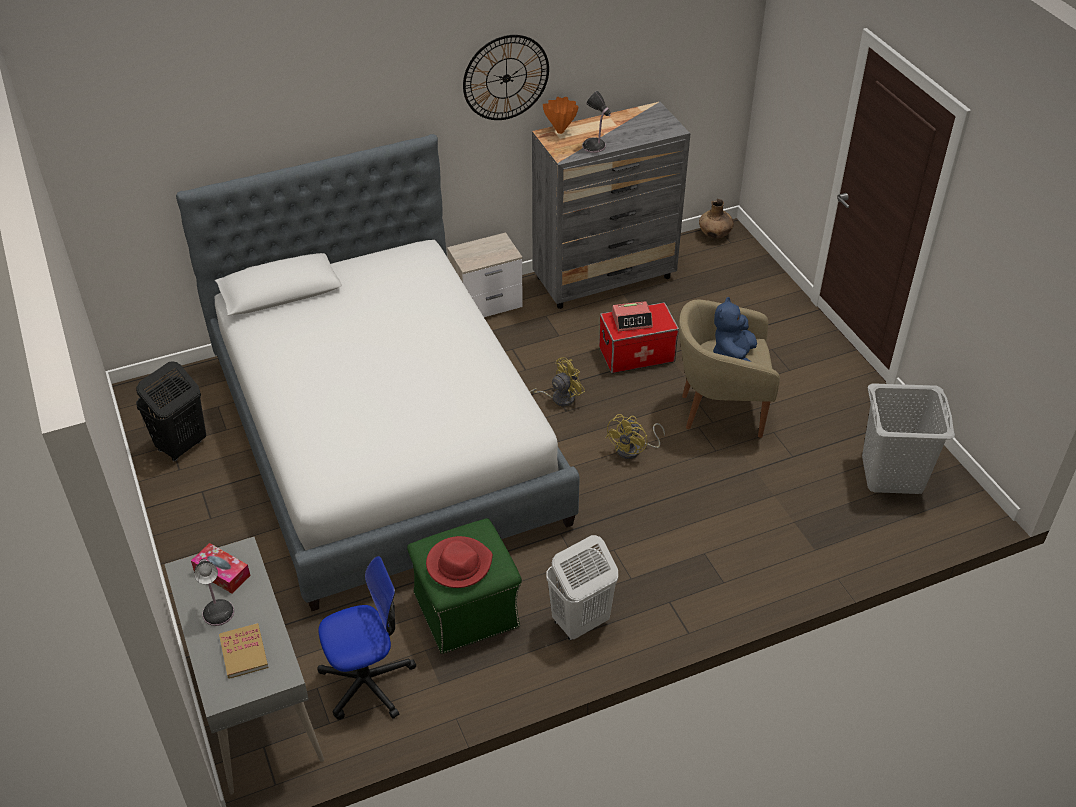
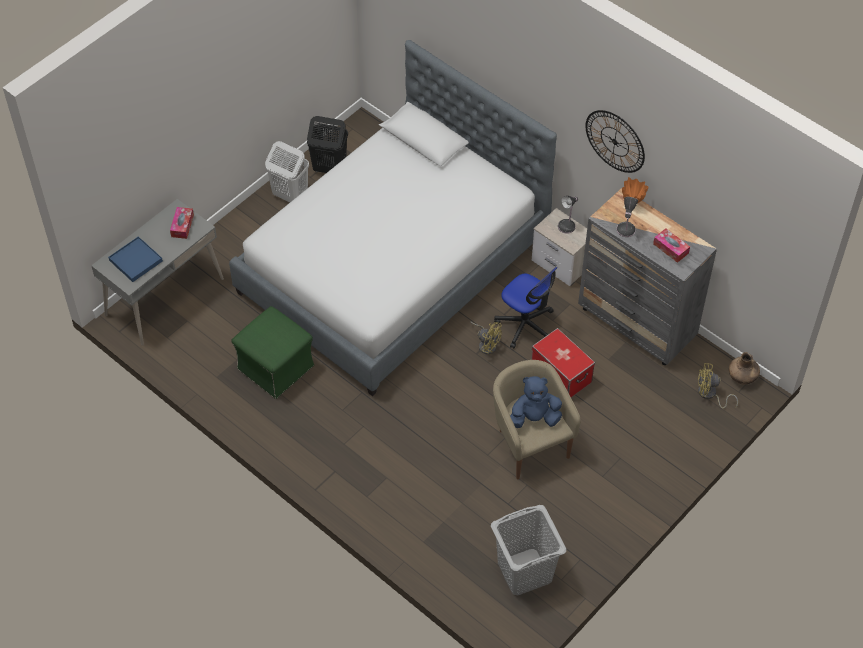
camera: 65 degrees right, 10 degrees up
table lamp [194,559,234,626] -> table lamp moved to [558,196,578,233]
book [219,623,268,679] -> blue tray [108,236,163,282]
office chair [317,556,416,720] -> office chair moved to [494,267,557,348]
red hat [426,536,493,588] -> none
white laundry basket [546,535,618,640] -> white laundry basket moved to [265,141,309,202]
yellow fan [606,414,665,459] -> yellow fan moved to [698,363,738,409]
alarm clock [612,301,653,331] -> none
none -> tissue box [653,228,690,263]

